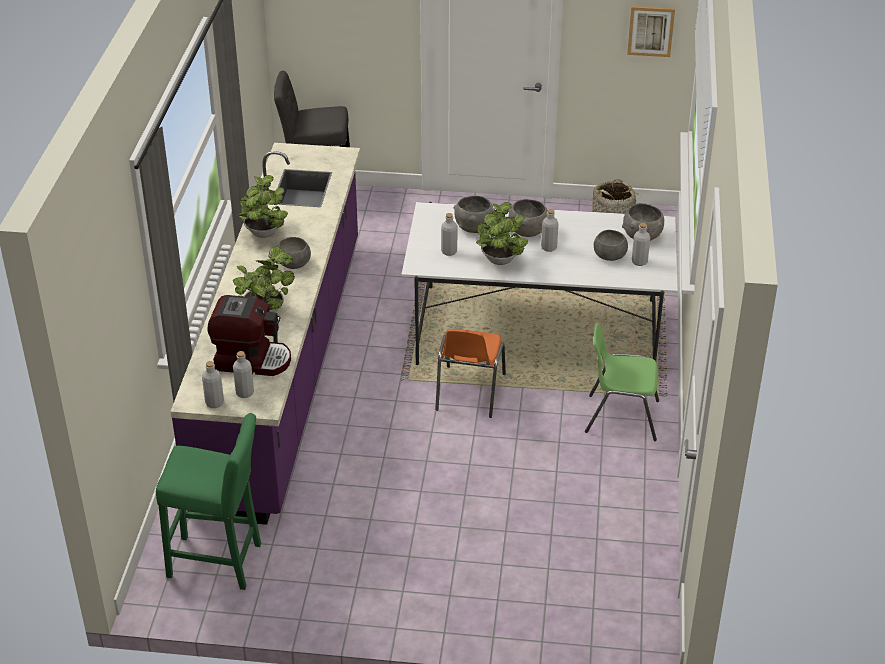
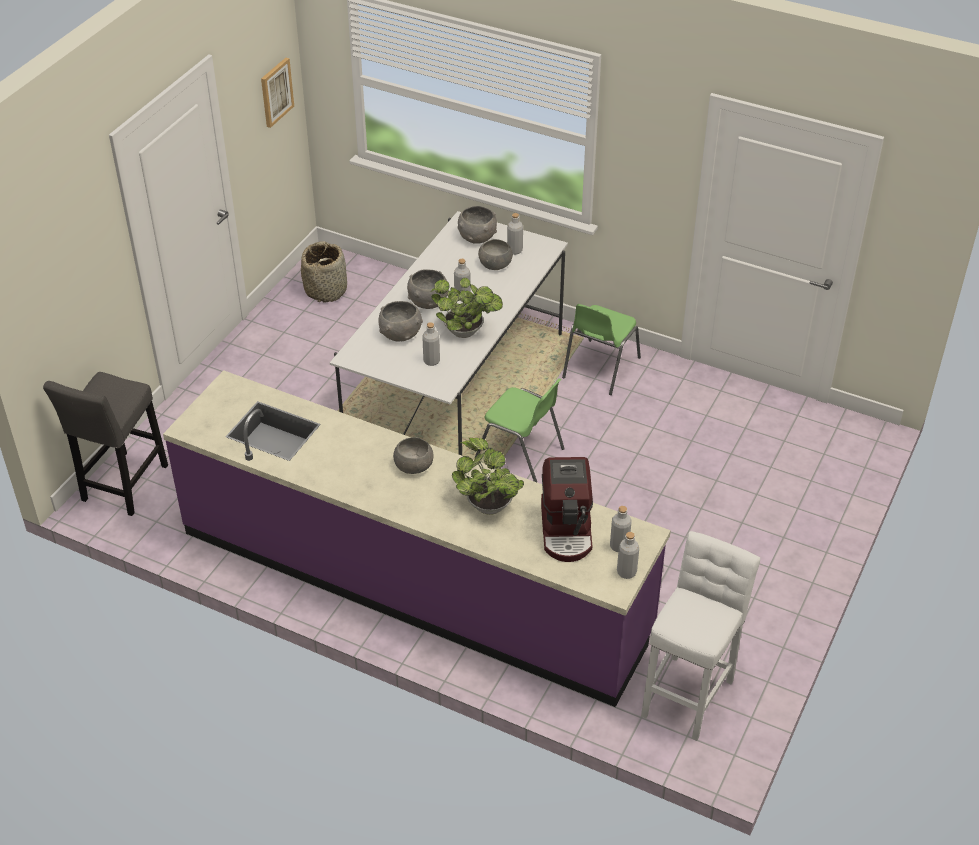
camera: 70 degrees left, 5 degrees up
green stool [156,413,261,590] -> white stool [641,531,760,741]
coffee machine [208,295,291,376] -> coffee machine turned 150 degrees clockwise [541,457,593,562]
potted plant [238,175,288,238] -> none
orange chair [435,329,506,418] -> green chair [475,378,565,482]

